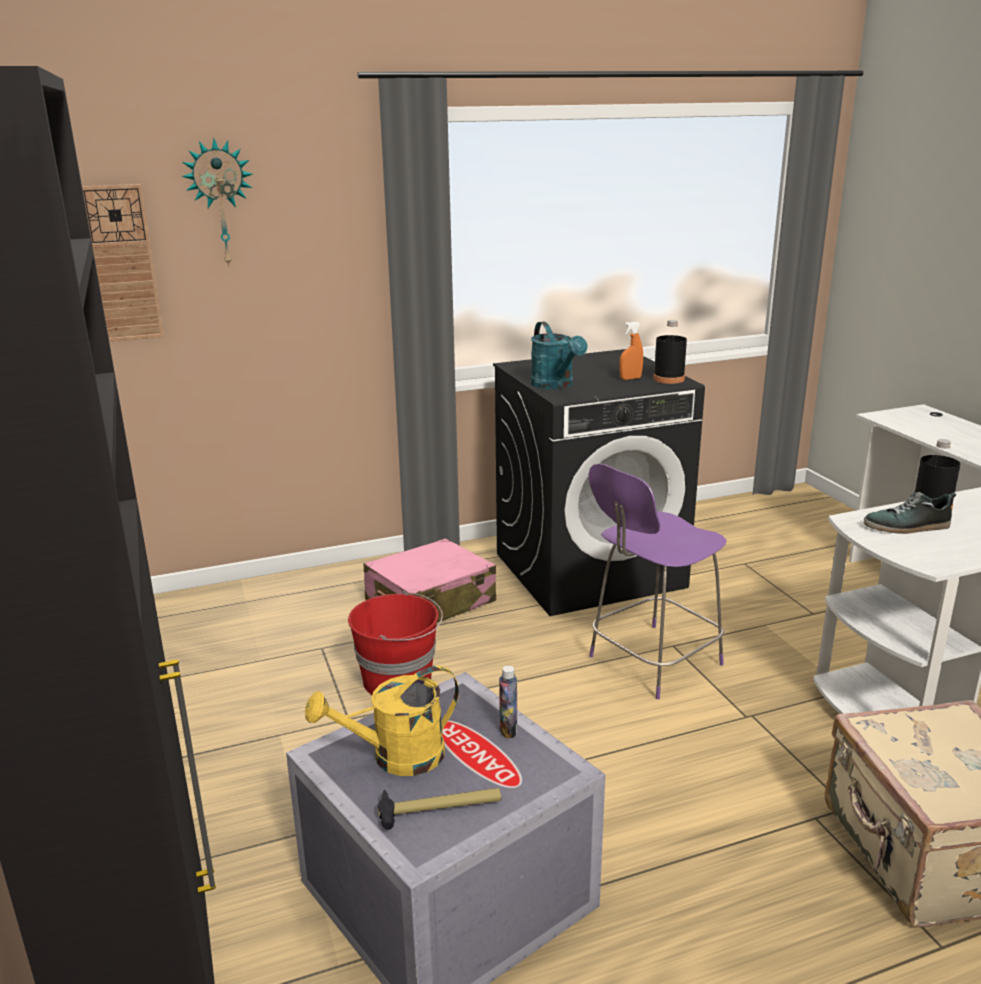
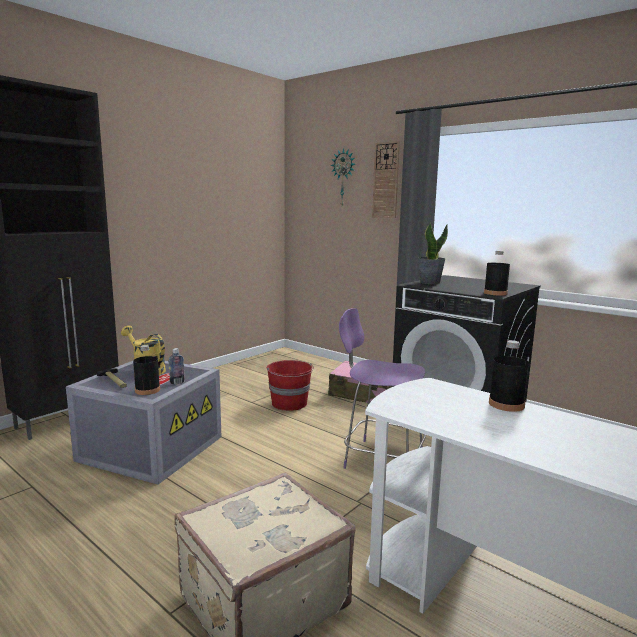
camera: 60 degrees right, 10 degrees down
wall clock [82,184,164,342] -> wall clock moved to [372,141,400,218]
turquoise watering can [531,322,587,389] -> potted plant [418,222,448,284]
orange spray bottle [619,321,643,380] -> none
shoe [864,492,956,534] -> none
none -> black bottle [133,345,160,395]

